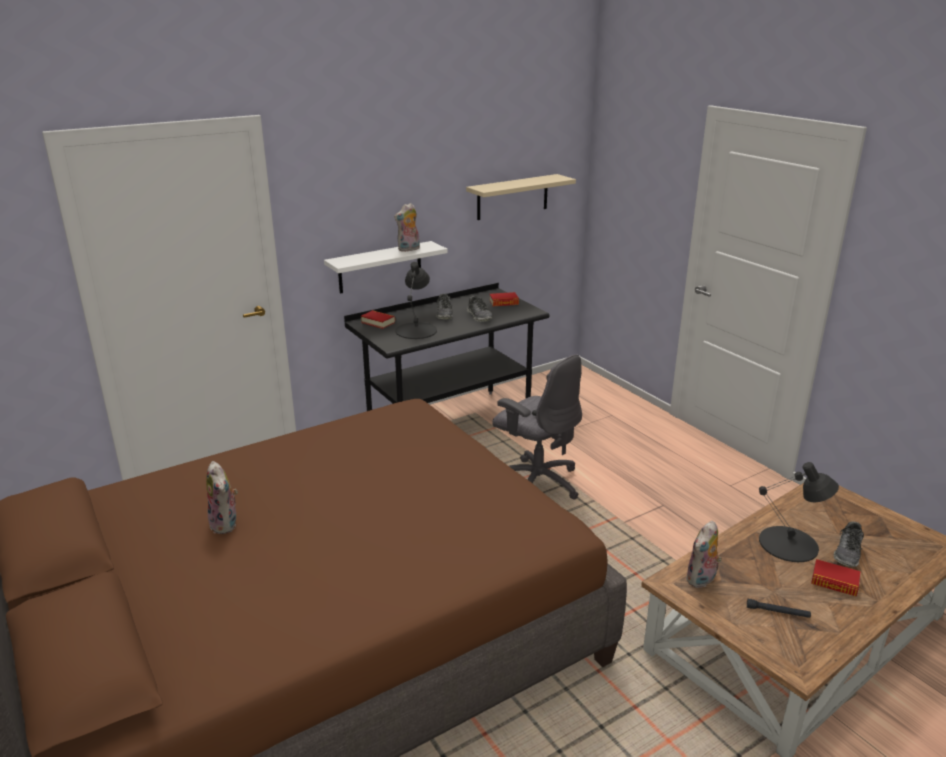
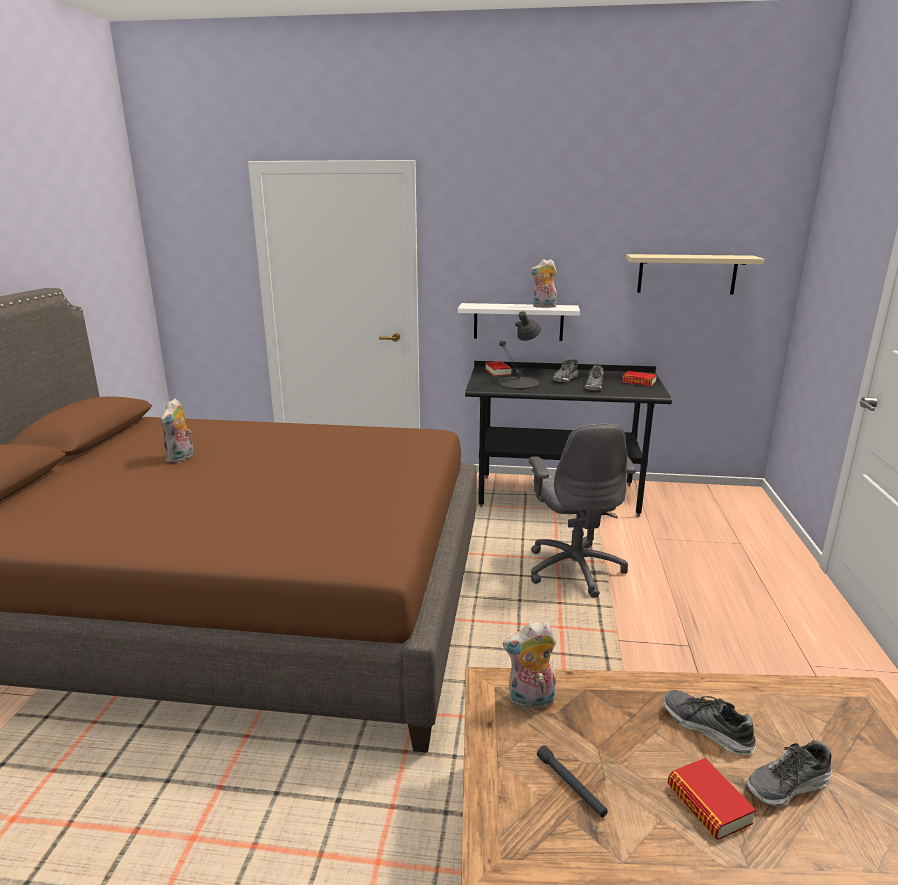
camera: 40 degrees right, 5 degrees down
black table lamp [759,462,839,562] -> shoe [663,690,756,755]

